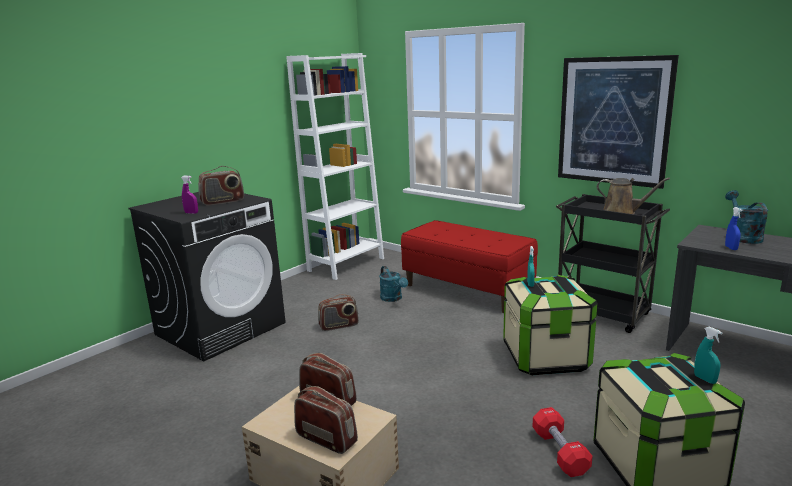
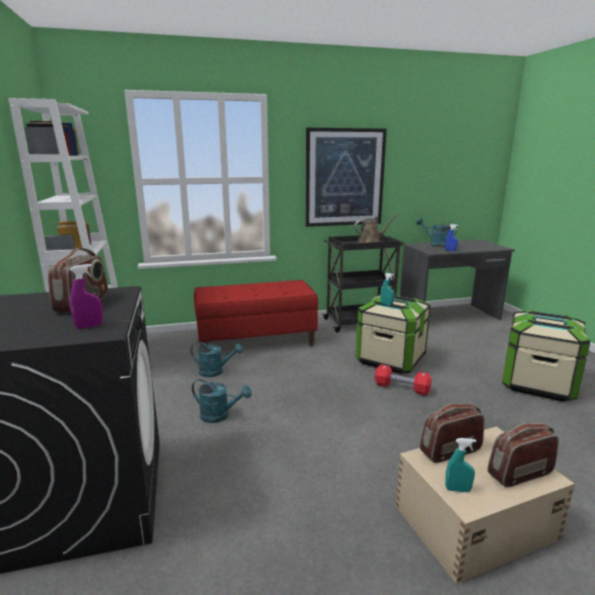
camera: 55 degrees left, 0 degrees up
radio [318,294,359,331] -> turquoise watering can [192,379,252,423]
red dumbbell [533,407,592,477] -> red dumbbell moved to [375,364,432,395]
turquoise spray bottle [694,327,723,384] -> turquoise spray bottle moved to [445,438,476,492]

